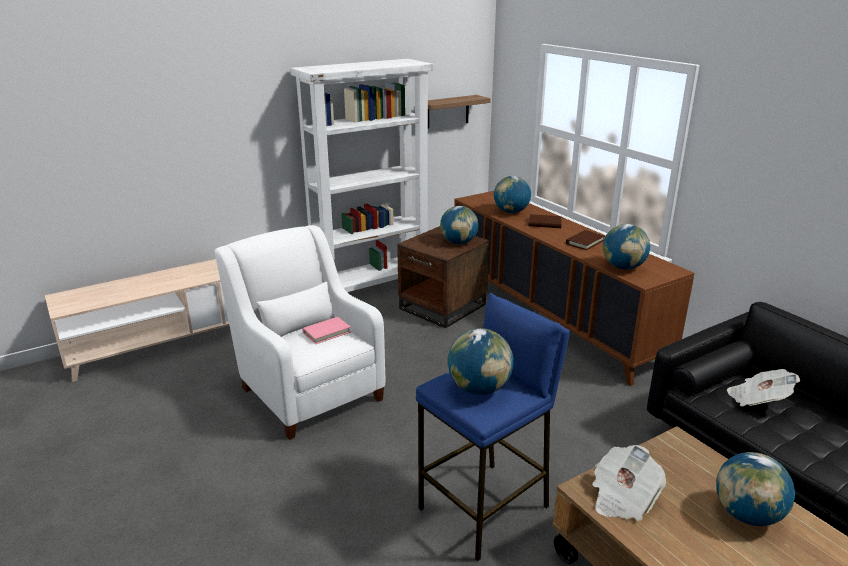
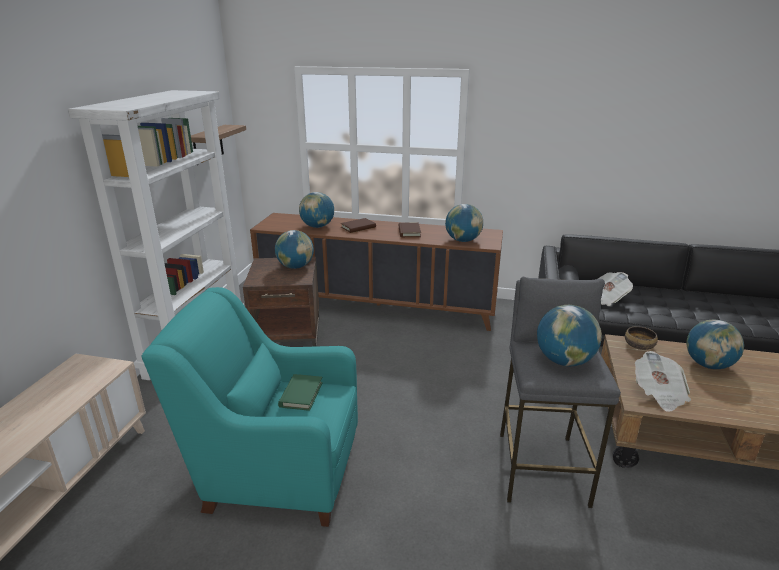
camera: 45 degrees left, 0 degrees up
white armchair [215,225,385,440] -> turquoise armchair [142,287,358,527]
pink book [302,317,351,344] -> green book [278,374,323,411]
blue stool [416,293,570,561] -> grey stool [500,277,621,508]
none -> bowl [625,326,658,350]

